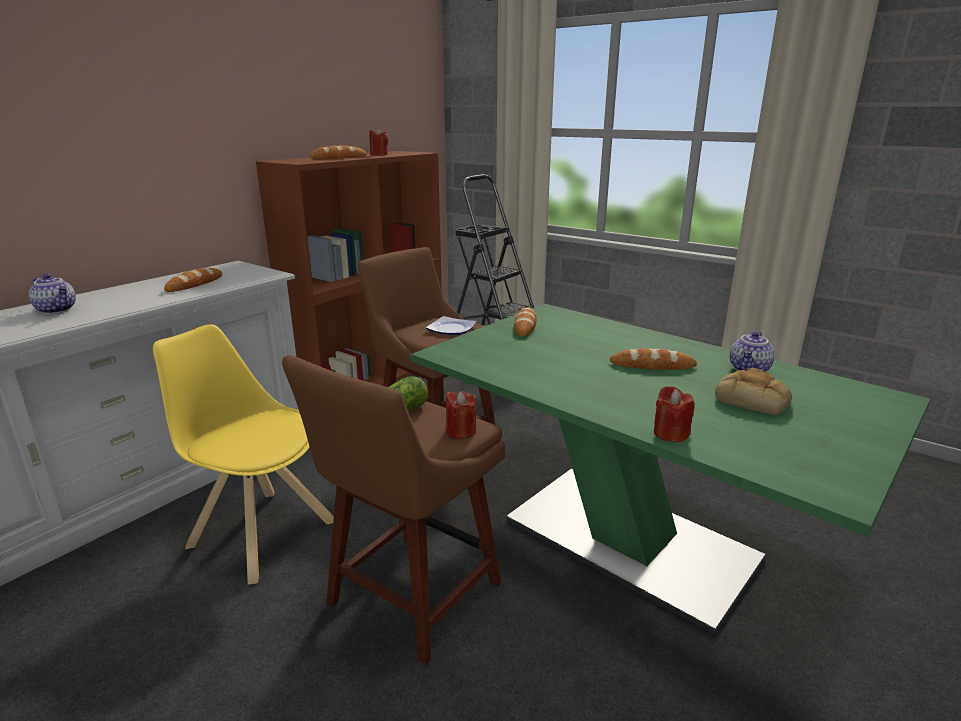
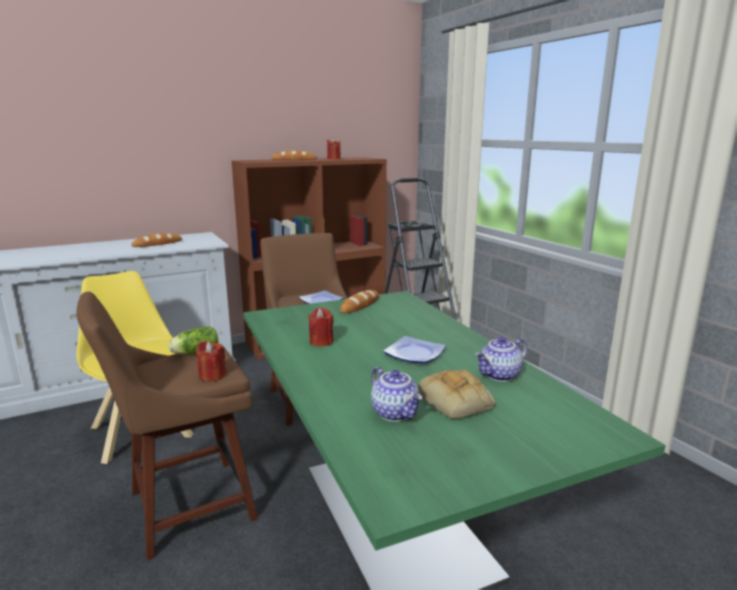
camera: 25 degrees right, 5 degrees down
teapot [29,274,76,314] -> teapot moved to [371,367,422,422]
bread [610,348,697,370] -> plate [383,336,446,364]
red candle [654,386,695,442] -> red candle moved to [308,307,334,347]

